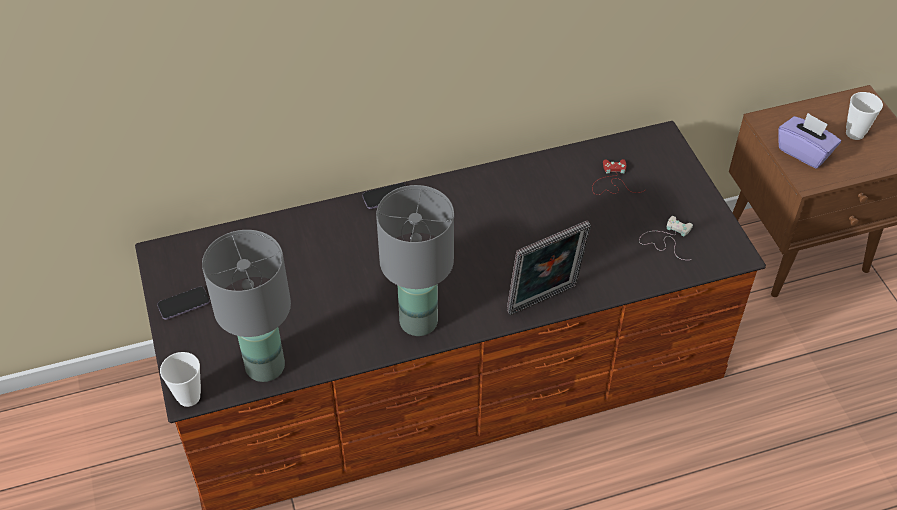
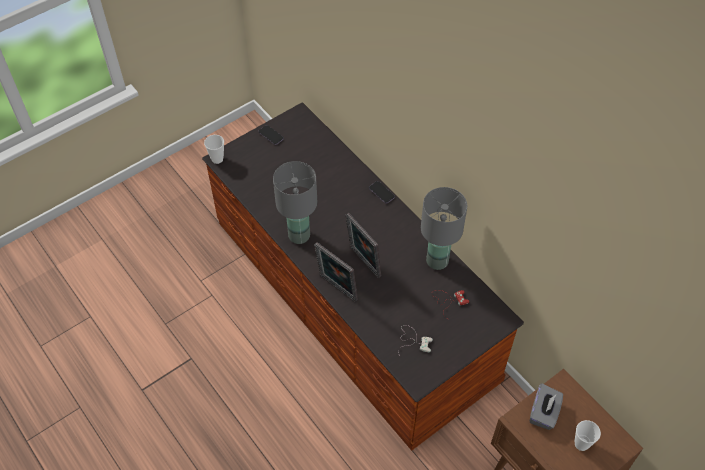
camera: 70 degrees right, 5 degrees up
grey table lamp [202,230,291,382] -> grey table lamp moved to [421,187,467,270]
purple tissue box [778,113,841,168] -> grey tissue box [530,383,563,430]
none -> picture frame [345,213,381,278]

